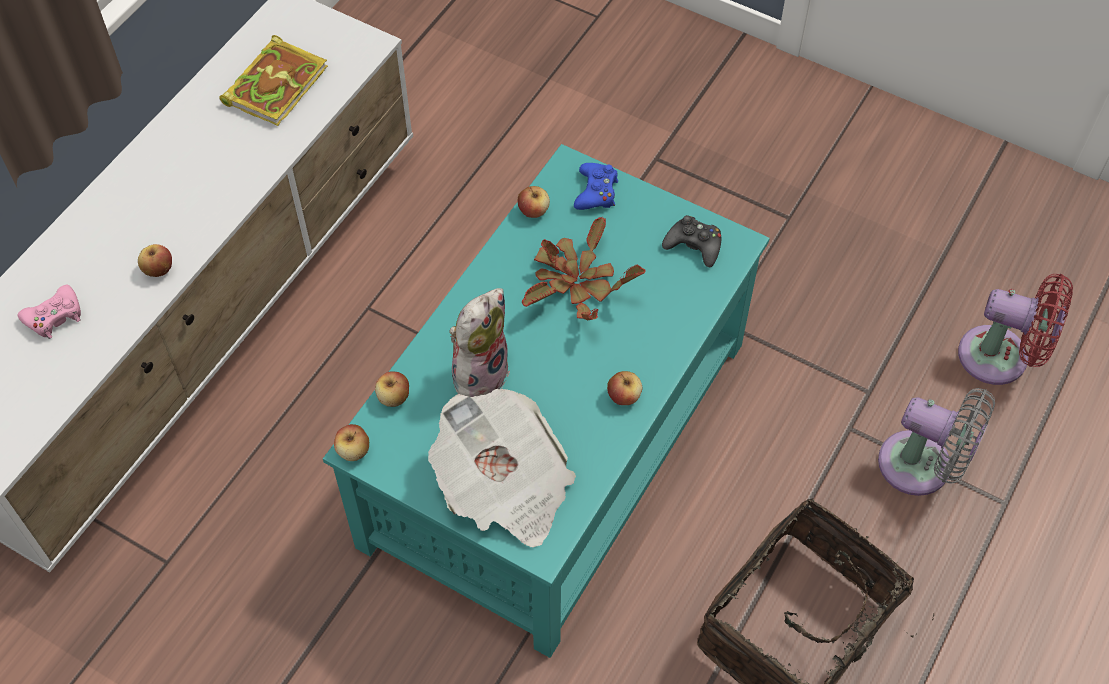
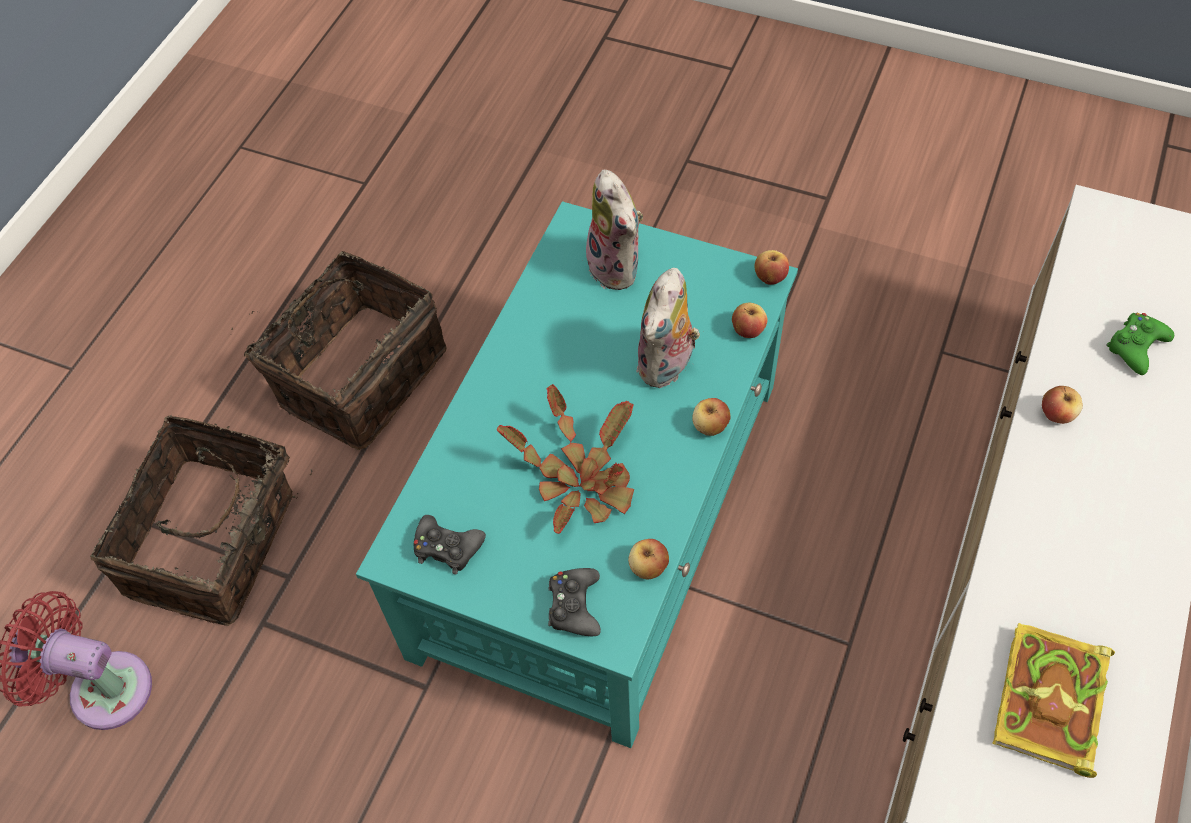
camera: 175 degrees right, 0 degrees up
pink game controller [17,284,81,339] -> green game controller [1106,313,1174,375]
newspaper [428,389,576,547] -> plush toy [586,169,643,290]
blue game controller [574,163,618,210] -> black game controller [548,568,601,636]
apple [607,371,642,405] -> apple moved to [692,398,730,436]
grey fan [878,388,995,496] -> basket [90,414,312,626]

